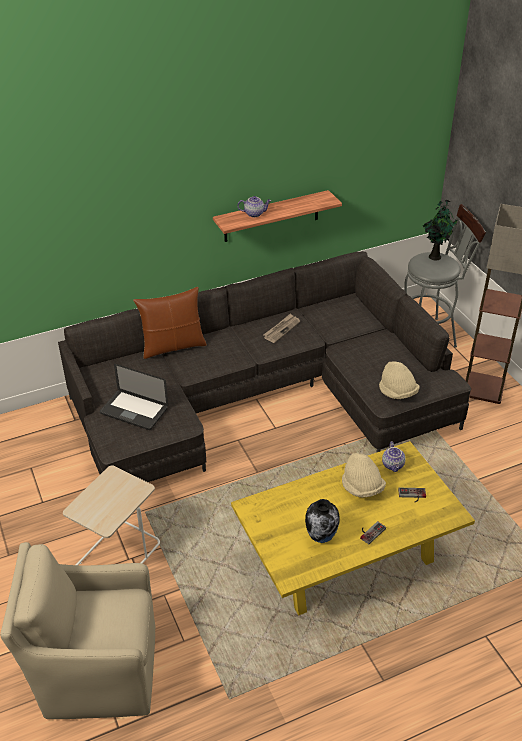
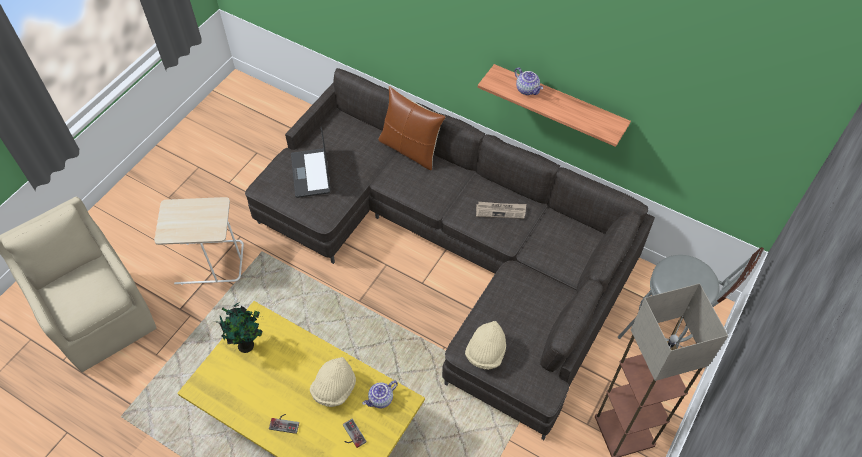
camera: 55 degrees right, 15 degrees up
vase [305,499,340,543] -> none
potted plant [423,200,458,261] -> potted plant moved to [212,302,263,353]

